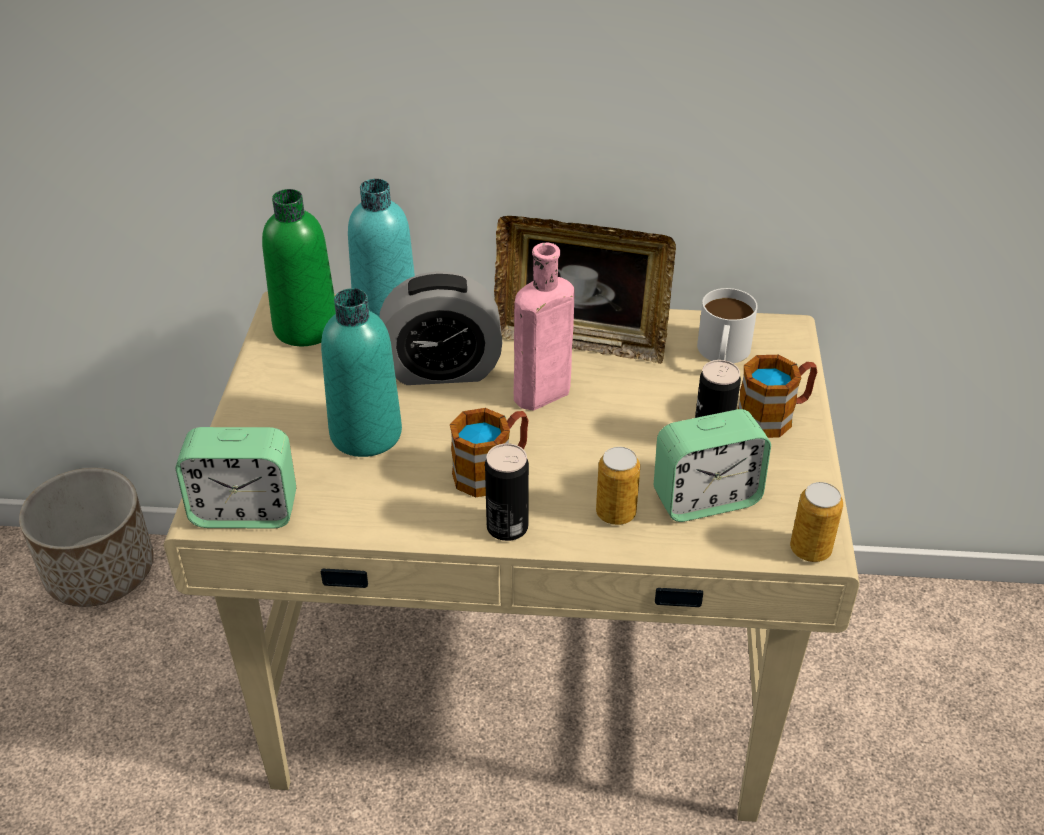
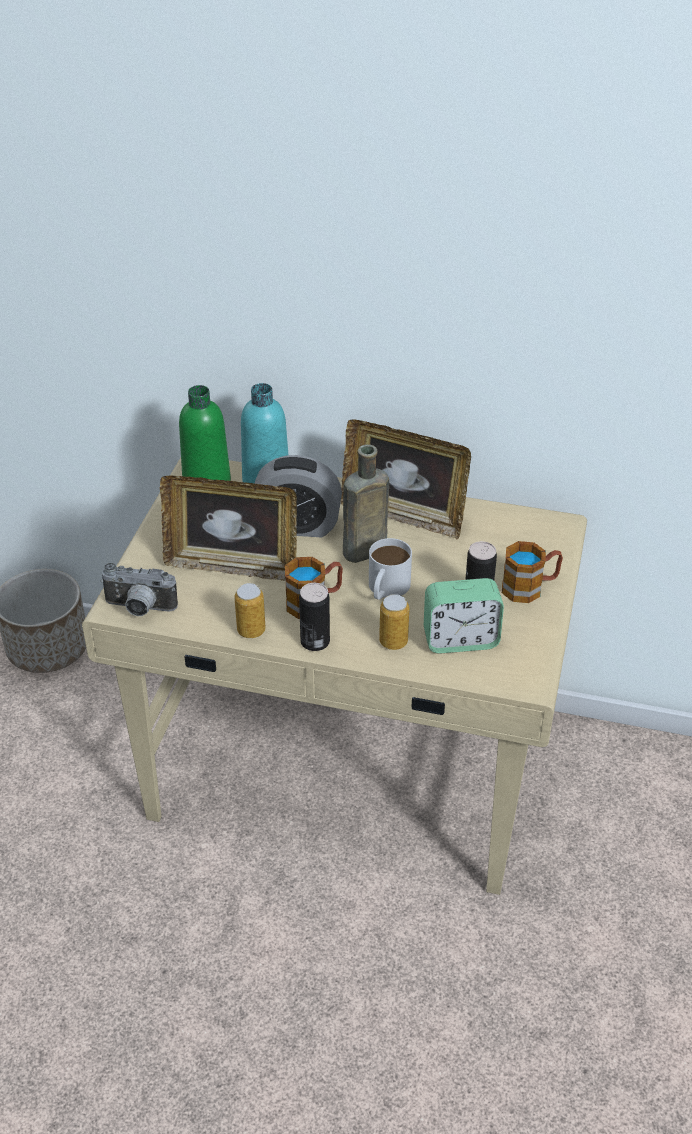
camera: 10 degrees right, 0 degrees up
alarm clock [176,427,296,528] -> camera [100,563,178,616]
turquoise bottle [321,288,402,457] -> picture frame [160,476,297,581]
pink bottle [514,243,575,411] -> brown bottle [343,444,389,563]
white mug [697,288,758,363] -> white mug moved to [369,538,412,600]
can [790,482,843,562] -> can moved to [234,583,265,638]

